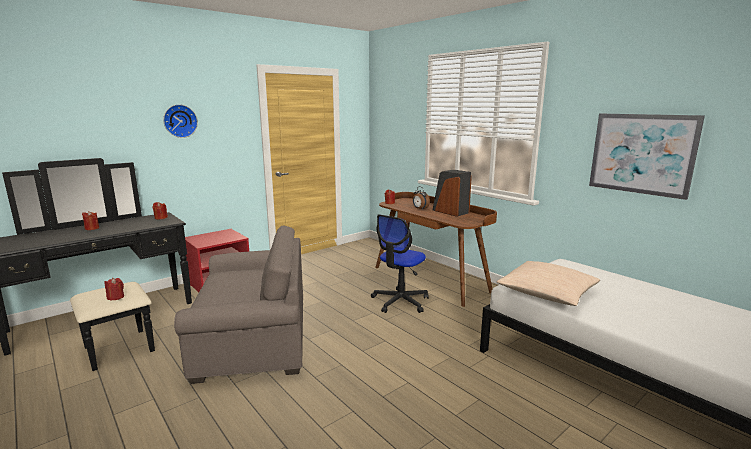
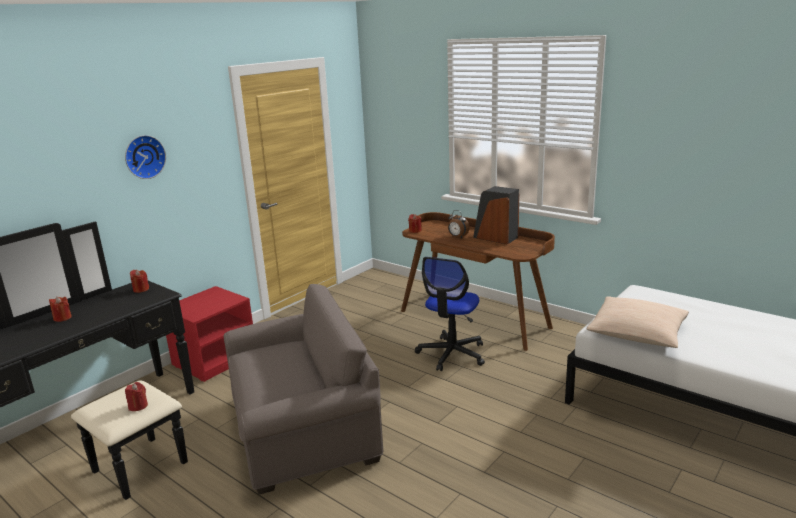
camera: 10 degrees left, 5 degrees up
picture [589,114,705,200] -> none

